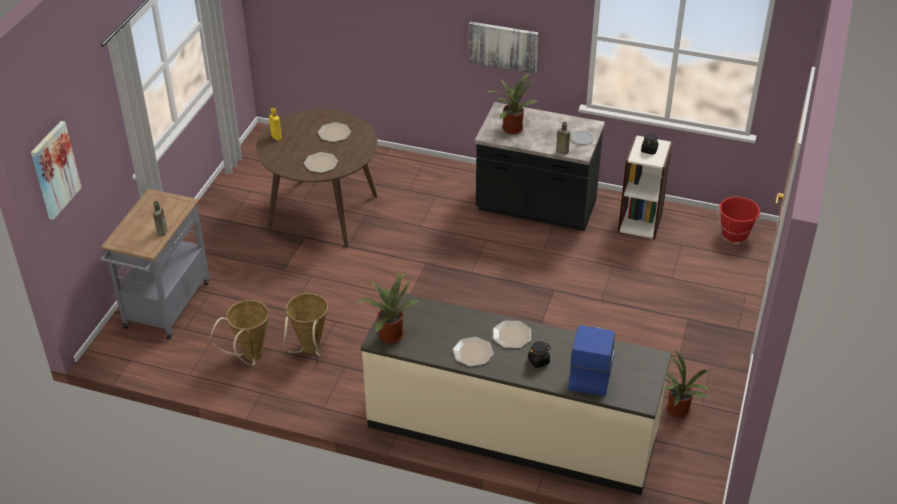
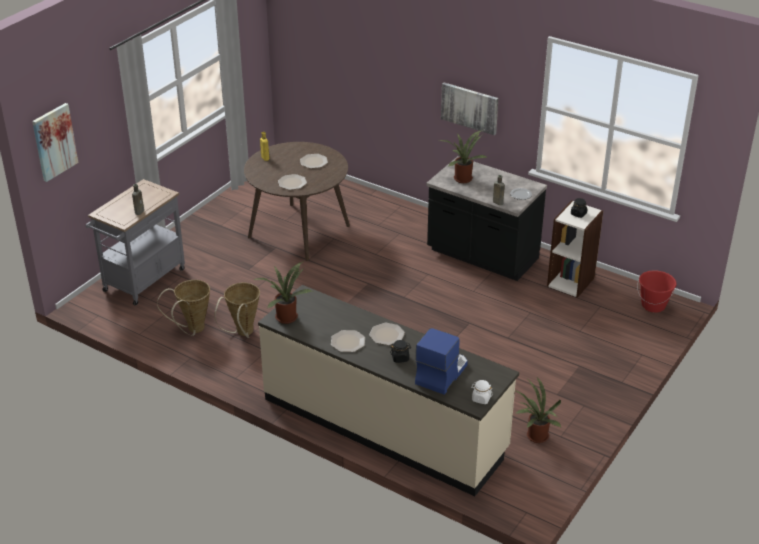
camera: 15 degrees right, 5 degrees down
none -> white jar [471,380,493,404]

